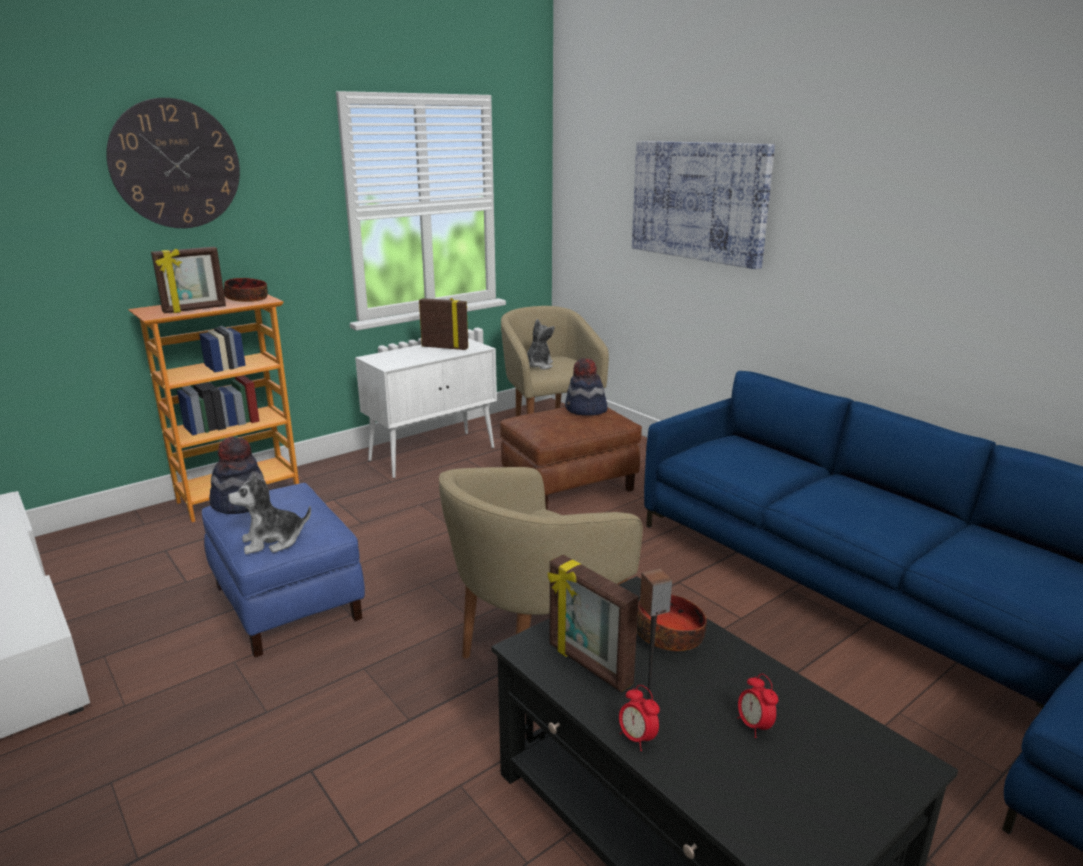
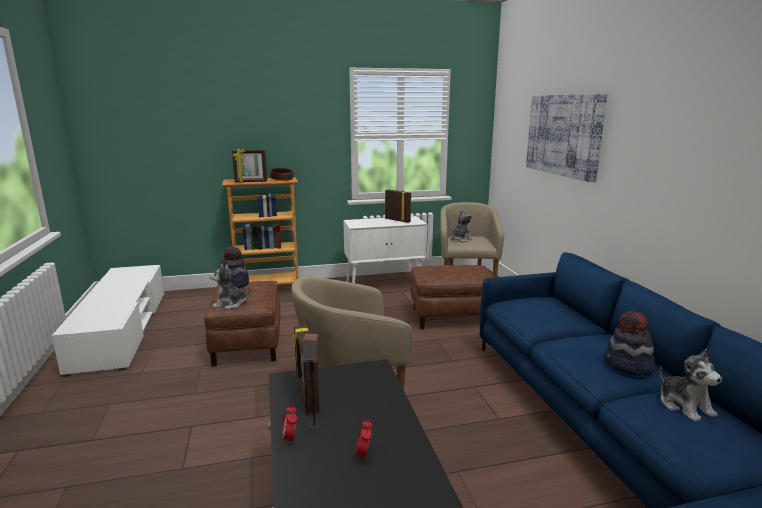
camera: 25 degrees right, 5 degrees down
wall clock [107,98,240,228] -> none
blue ottoman [202,483,365,657] -> brown ottoman [204,281,281,367]
hat [565,358,608,416] -> hat moved to [604,311,655,376]
bowl [637,594,707,651] -> none
none -> plush toy [660,349,722,421]

